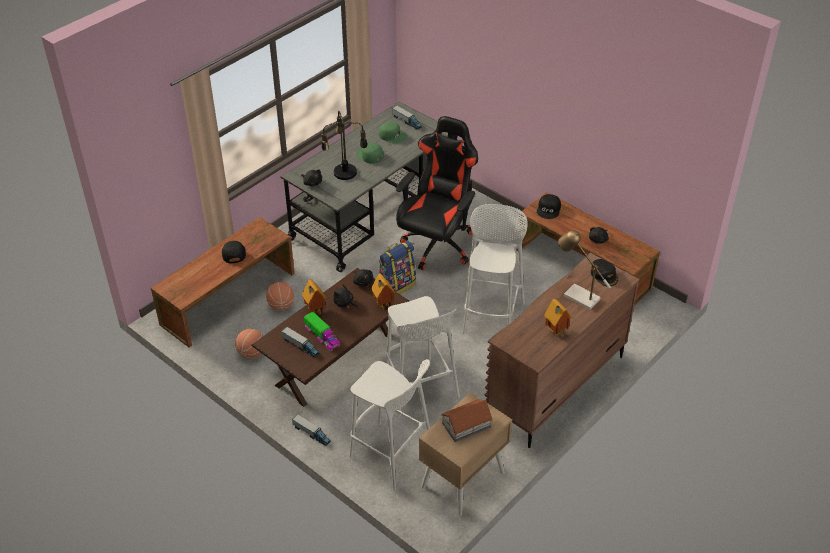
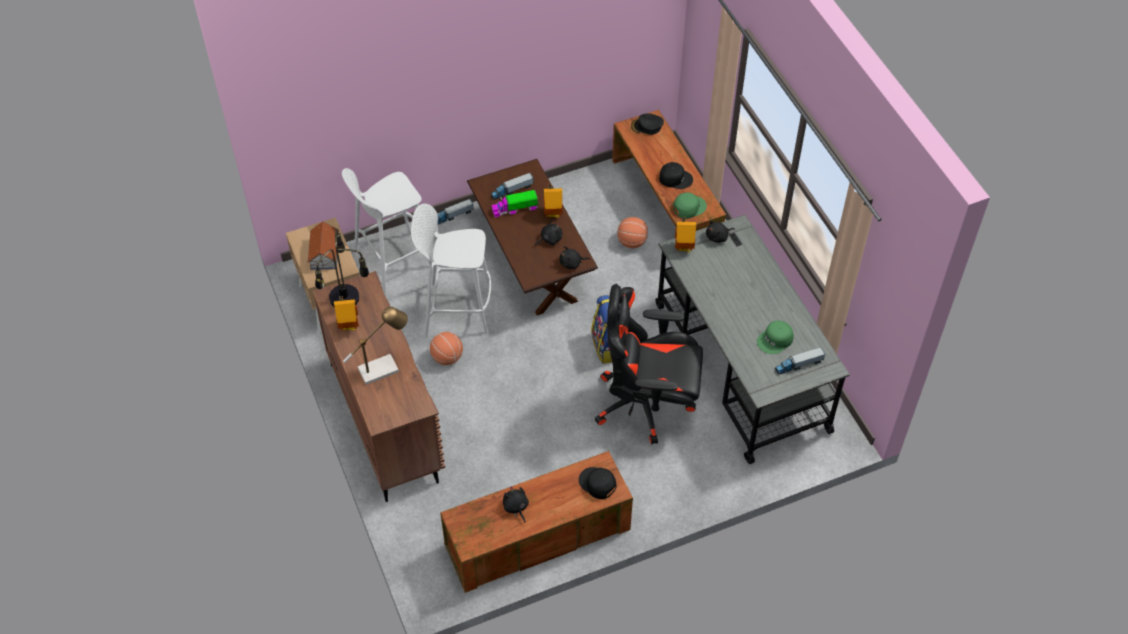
camera: 115 degrees right, 10 degrees up
basketball [235,329,263,359] -> basketball moved to [430,332,463,365]
table lamp [322,111,367,180] -> table lamp moved to [315,229,369,308]
green cap [356,143,384,164] -> green cap moved to [673,193,707,219]
toy house [371,274,395,310] -> toy house moved to [675,217,696,252]
black office chair [396,116,478,270] -> black office chair turned 135 degrees clockwise [595,284,703,444]
white stool [463,204,528,334] -> none
black cap [591,259,618,286] -> black cap moved to [631,113,664,135]

